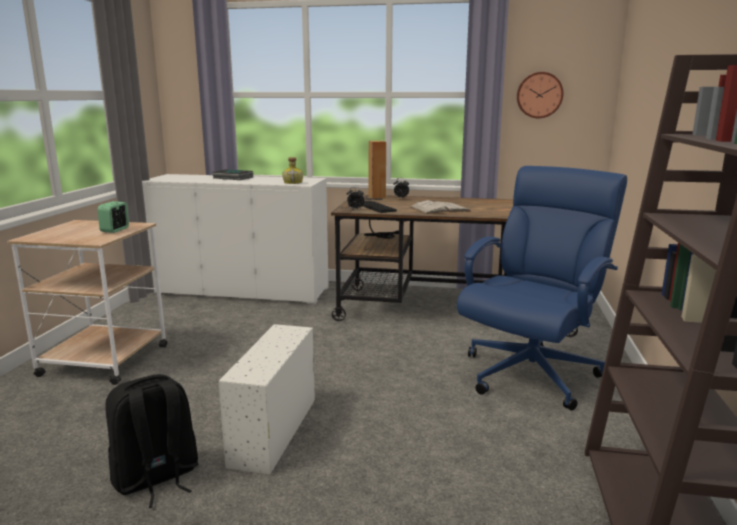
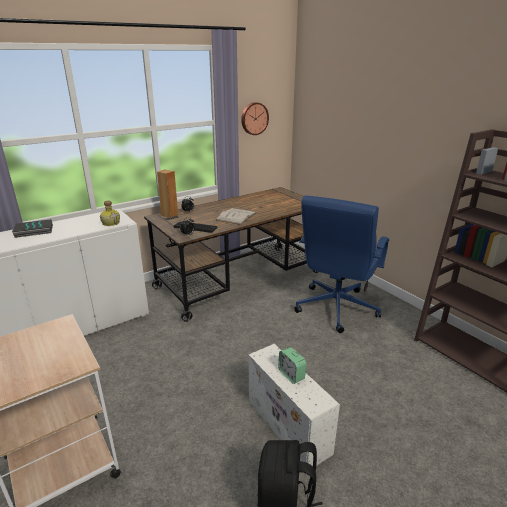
camera: 45 degrees left, 10 degrees up
alarm clock [98,201,129,233] -> alarm clock moved to [278,347,307,384]
blue office chair [457,166,627,411] -> blue office chair turned 150 degrees counterclockwise [294,195,389,333]

